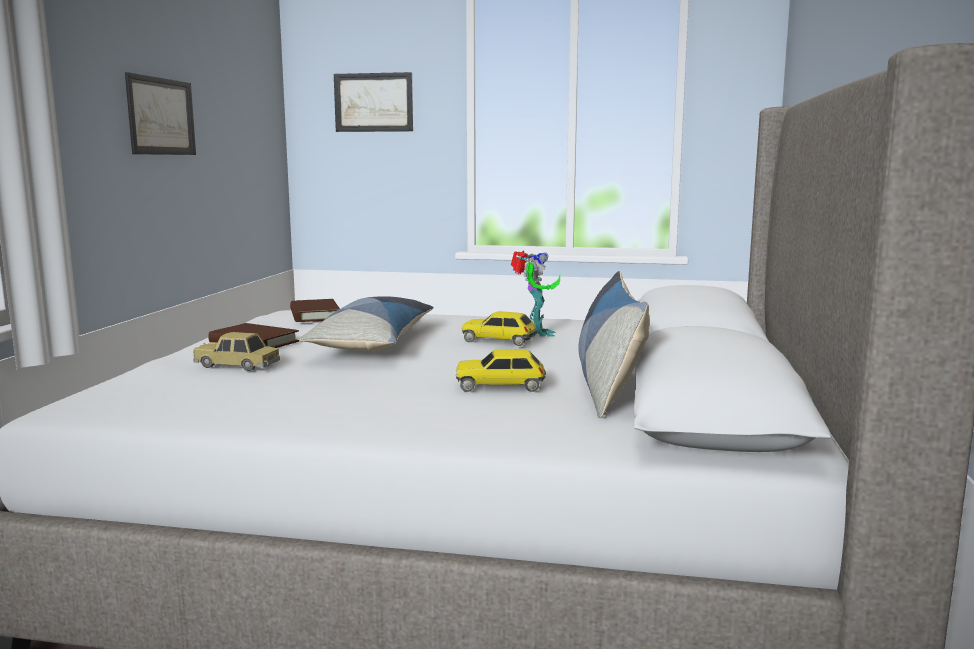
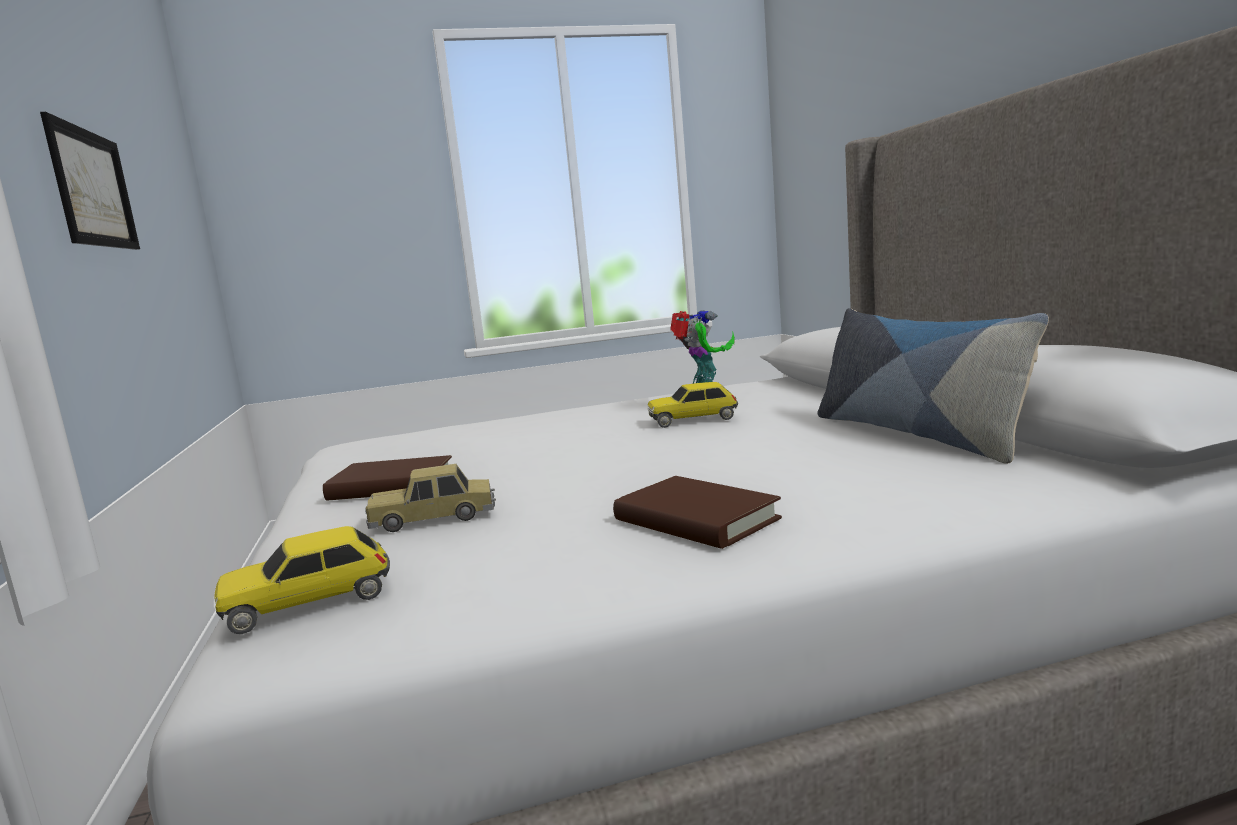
camera: 25 degrees left, 0 degrees up
brown book [290,299,340,322] -> brown book moved to [613,476,782,549]
pillow [299,296,433,352] -> none
picture [334,72,413,132] -> none
toy car [455,349,546,392] -> toy car moved to [214,526,390,634]

